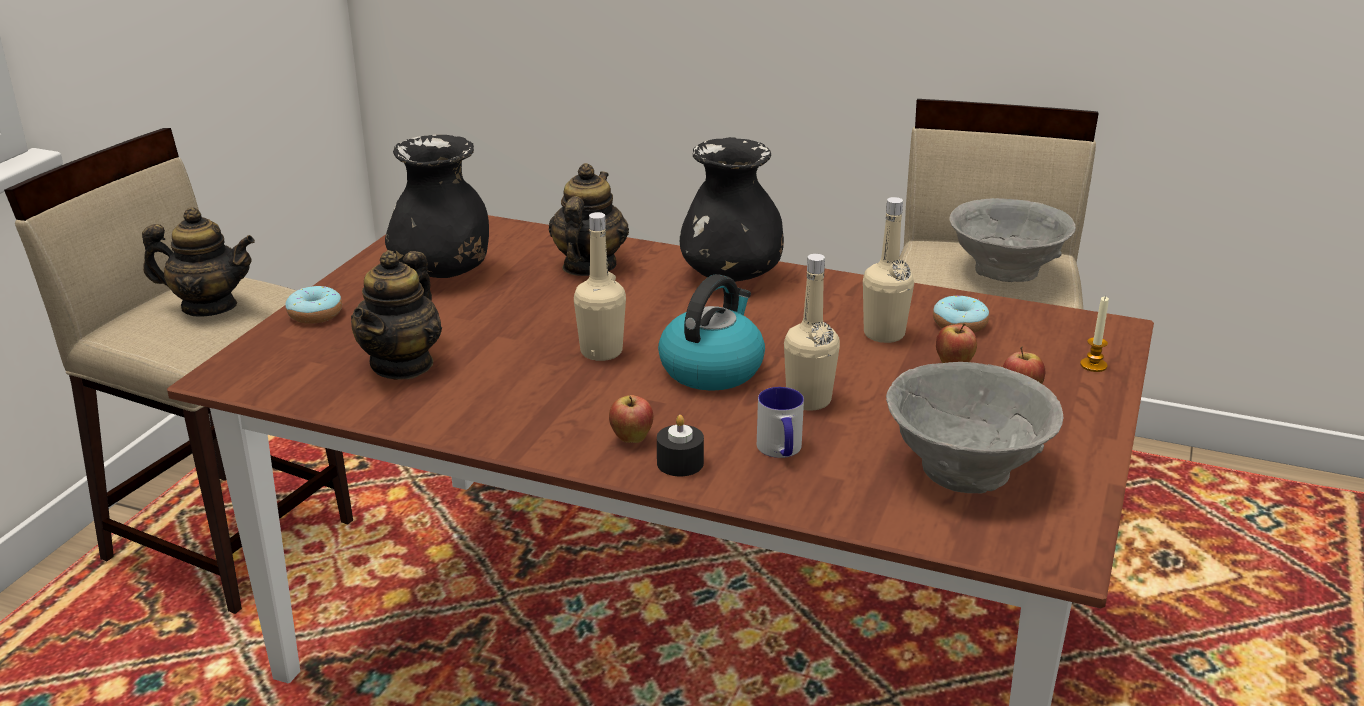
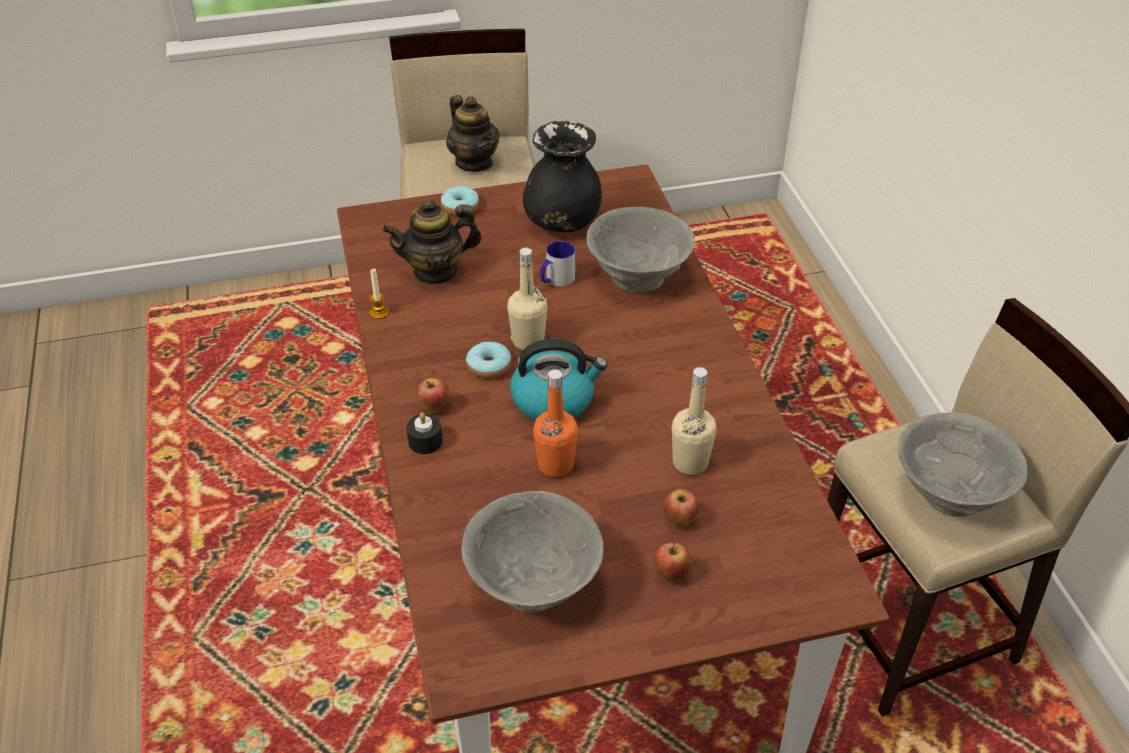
camera: 55 degrees right, 15 degrees up
teapot [548,163,629,276] -> grey bowl [587,207,695,293]
black vase [680,137,784,282] -> none
mug [757,387,804,458] -> mug moved to [540,241,576,287]
beige bottle [784,254,840,411] -> orange bottle [533,370,578,477]
donut [933,295,989,333] -> donut moved to [466,342,511,379]
candle [1080,296,1109,372] -> candle moved to [370,268,389,319]

